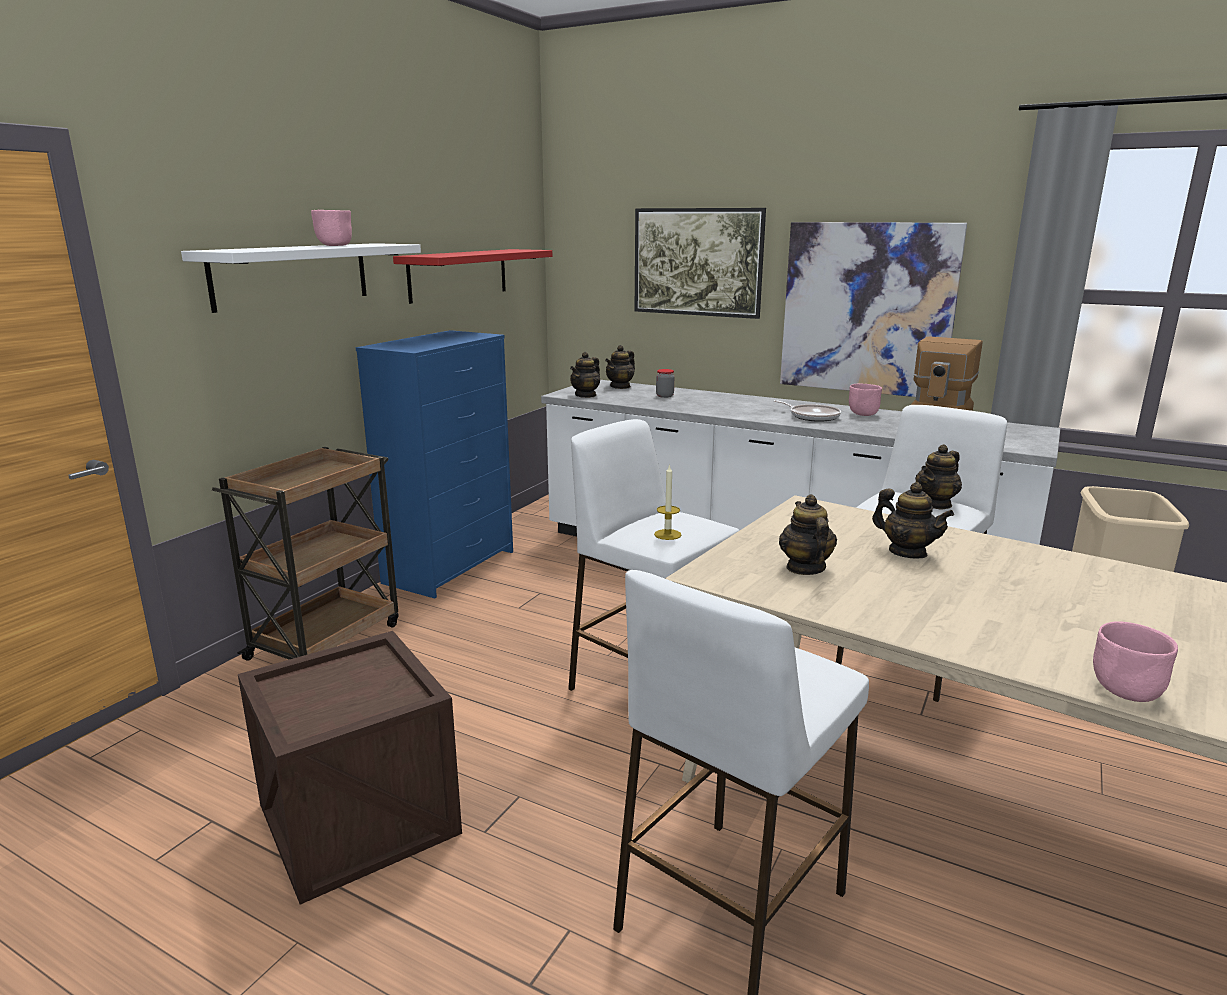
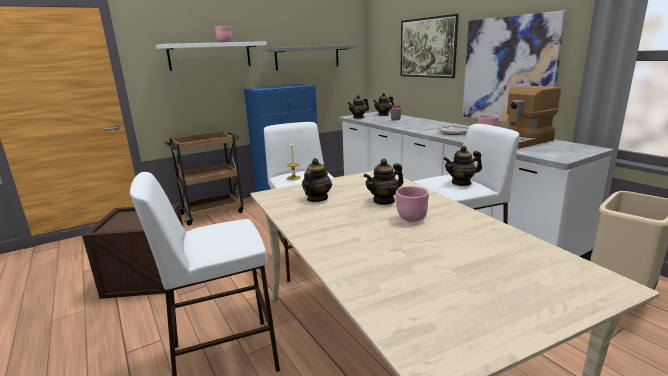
camera: 30 degrees right, 0 degrees up
red shelf [393,249,552,304] -> grey shelf [267,45,357,71]
teapot [872,482,954,559] -> teapot turned 75 degrees clockwise [364,159,404,205]
pink bowl [1093,621,1178,702] -> pink bowl moved to [396,186,429,222]

